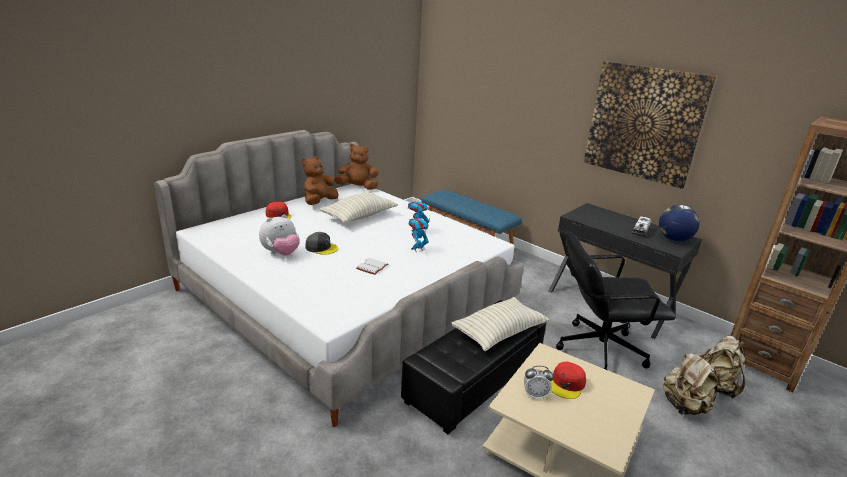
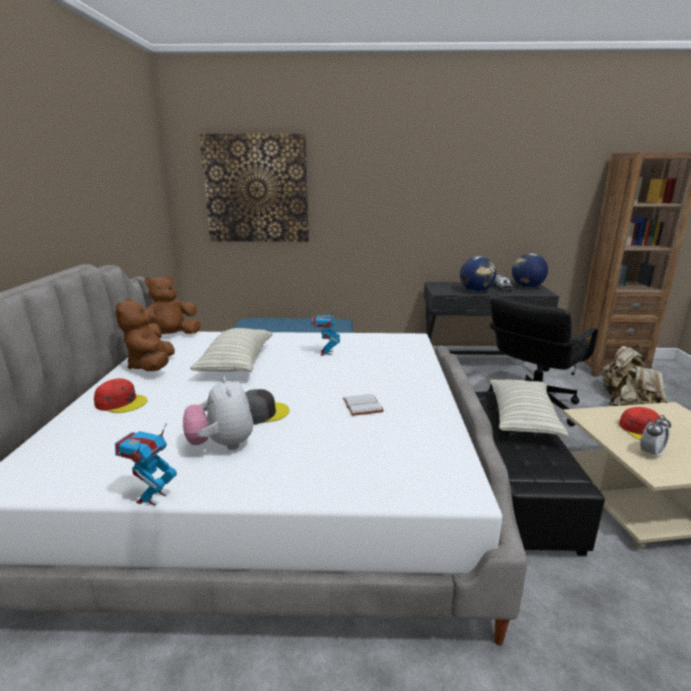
camera: 40 degrees left, 5 degrees down
plush toy [259,214,300,255] -> plush toy turned 150 degrees clockwise [183,377,253,450]
toy robot [409,218,429,252] -> toy robot moved to [115,423,177,505]
picture [584,61,716,189] -> picture moved to [200,134,309,242]
none -> globe [460,256,496,292]

